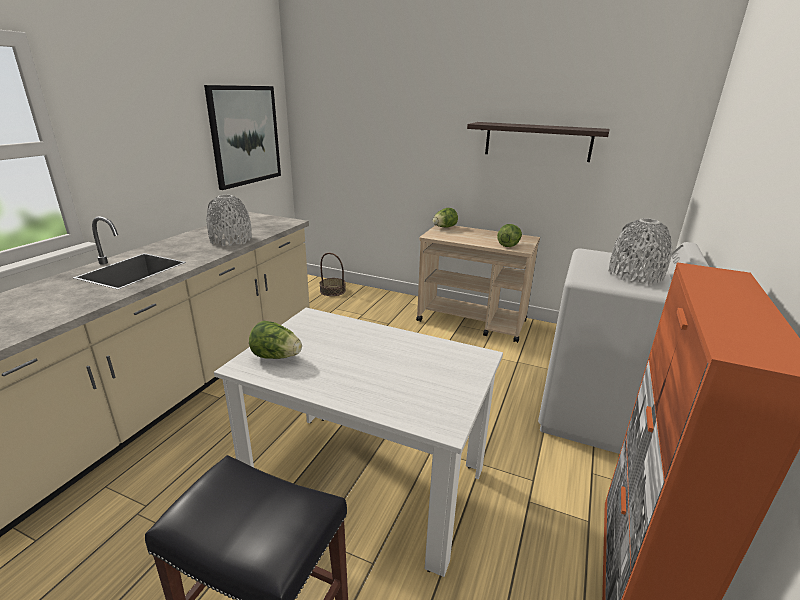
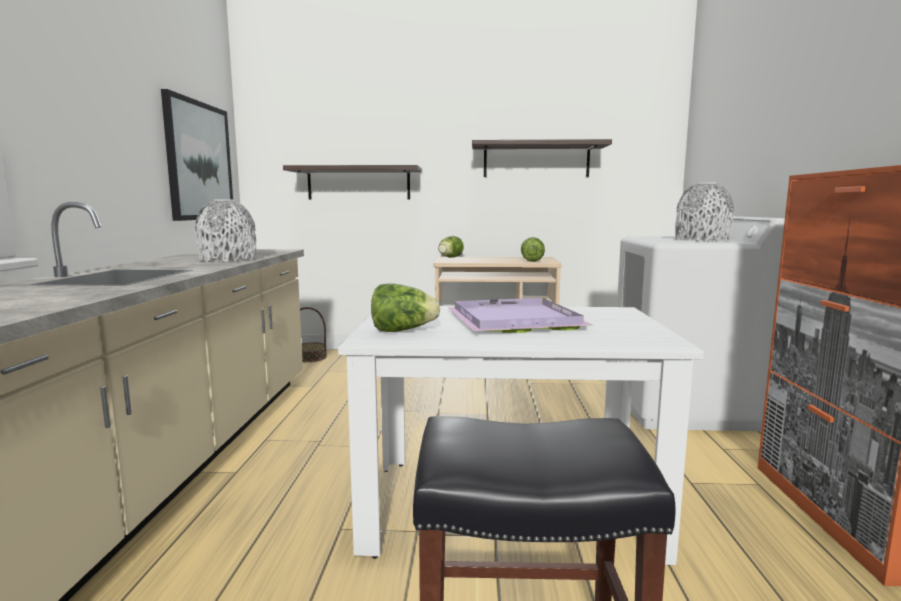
camera: 20 degrees left, 15 degrees down
none -> shelf [283,165,421,200]
none -> purple tray [447,298,592,333]

